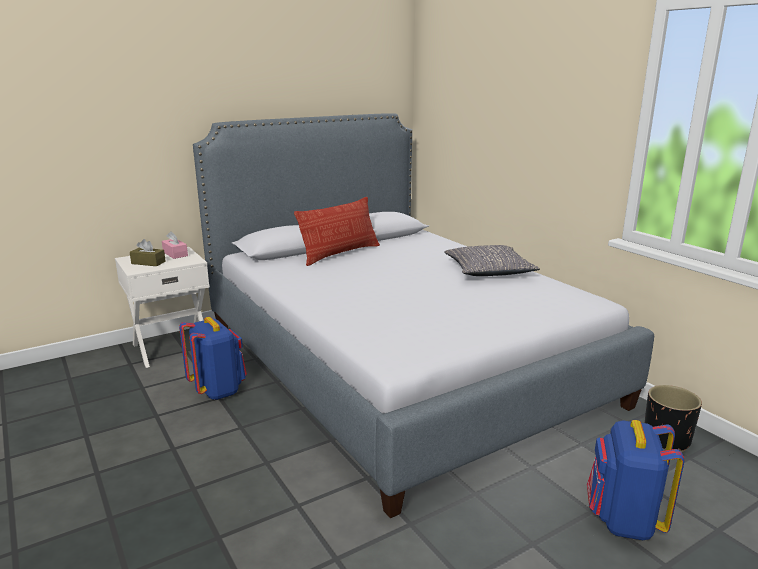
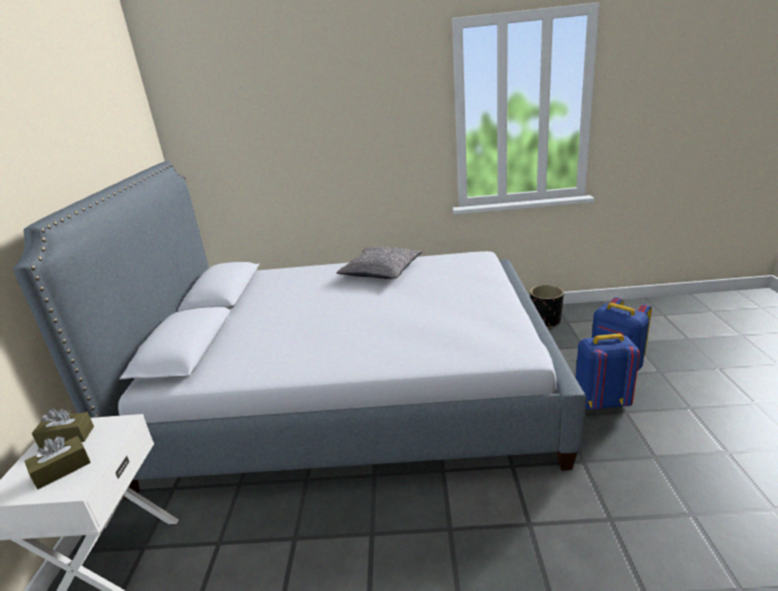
camera: 55 degrees left, 5 degrees up
pink tissue box [162,231,188,259] -> brown tissue box [31,408,94,448]
blue backpack [179,317,247,400] -> blue backpack moved to [576,333,640,410]
pillow [294,197,380,266] -> none

